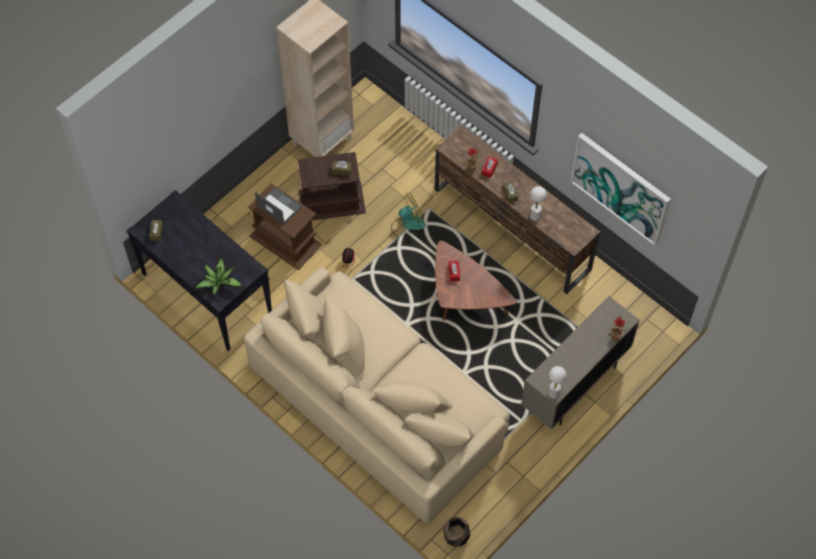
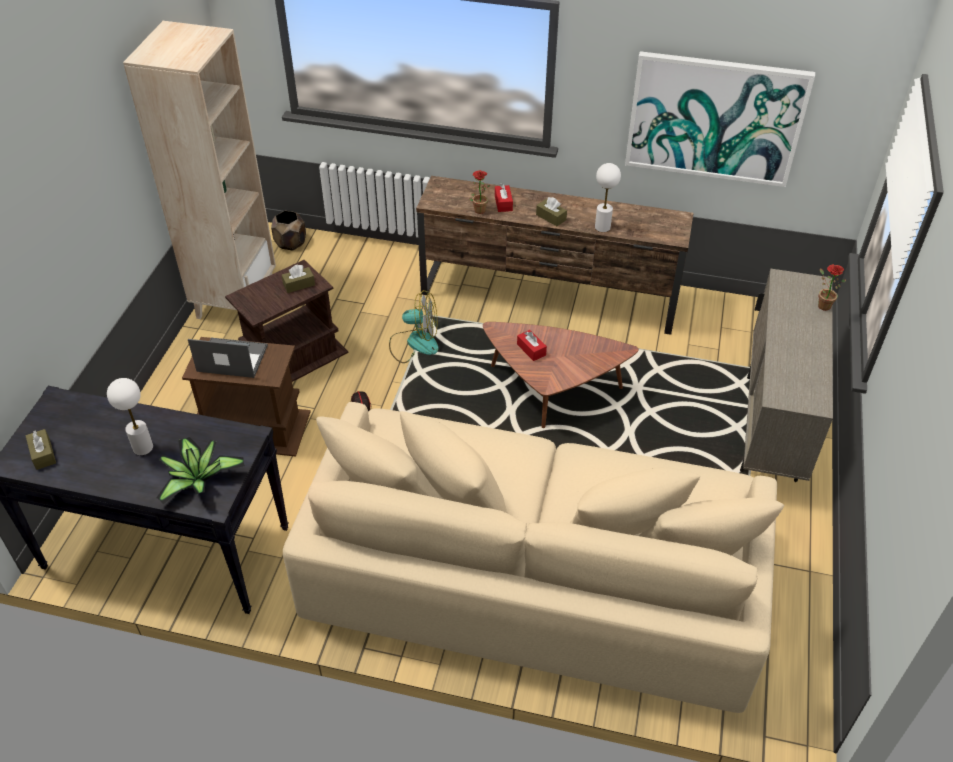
camera: 30 degrees left, 15 degrees down
fan [391,193,426,237] -> fan turned 60 degrees clockwise [389,290,439,363]
brown planter [443,517,470,547] -> brown planter moved to [271,211,306,251]
white table lamp [548,366,566,399] -> white table lamp moved to [107,378,153,455]

